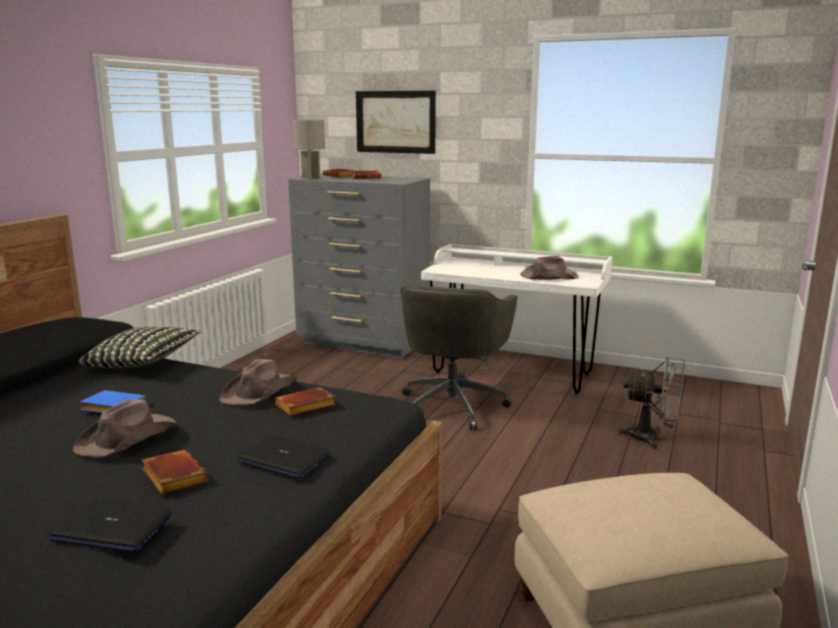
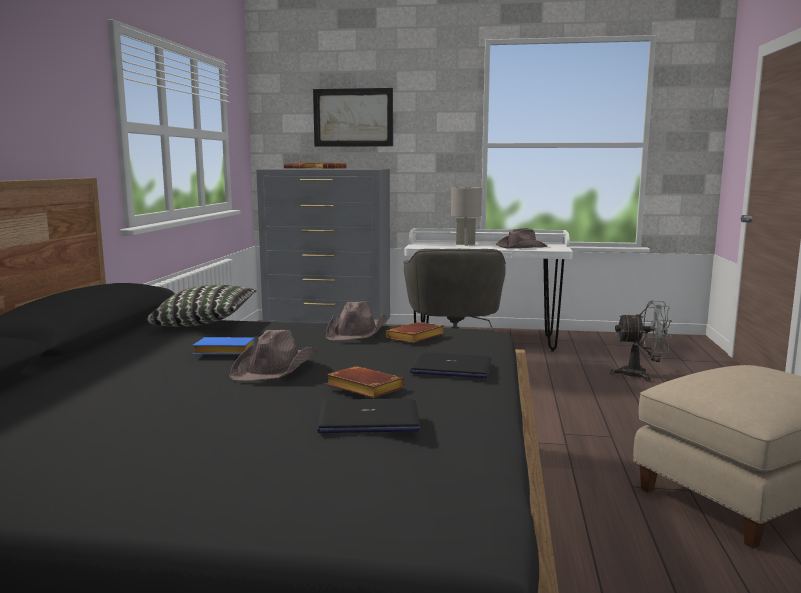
camera: 15 degrees left, 5 degrees down
grey table lamp [293,120,325,179] -> grey table lamp moved to [451,187,482,246]

